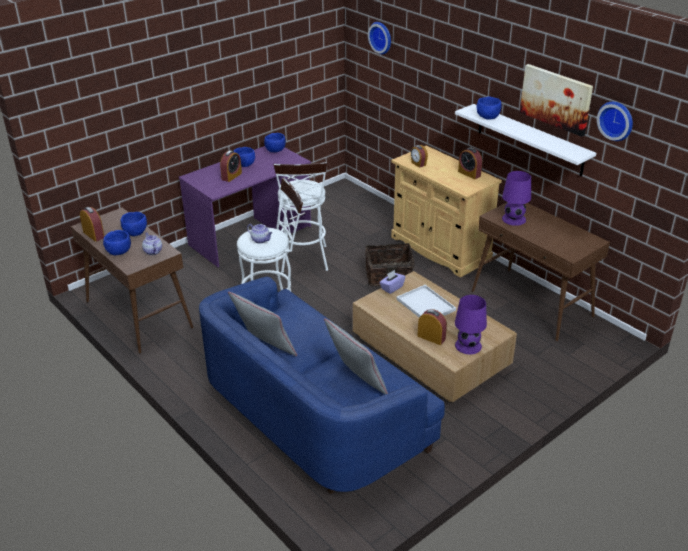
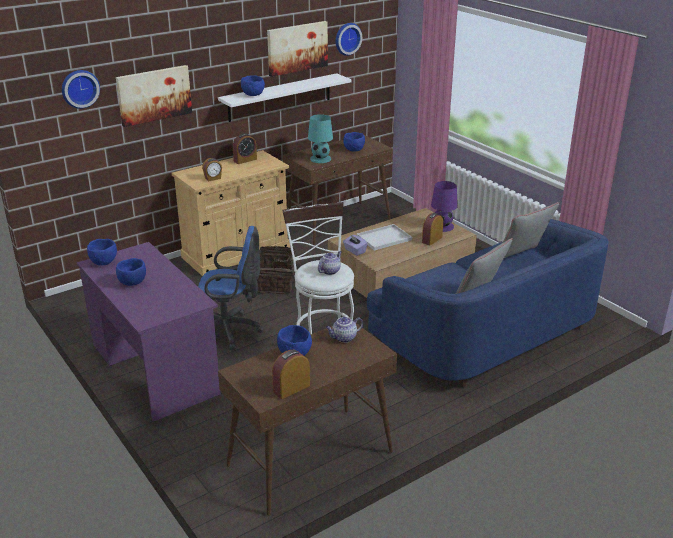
camera: 85 degrees left, 5 degrees down
blue bowl [103,230,131,255] -> blue bowl moved to [343,132,365,152]
alarm clock [220,151,242,182] -> none
white stool [273,162,328,273] -> blue office chair [198,226,264,350]
purple table lamp [502,171,531,226] -> turquoise table lamp [308,114,333,163]
none -> picture [116,65,192,127]

